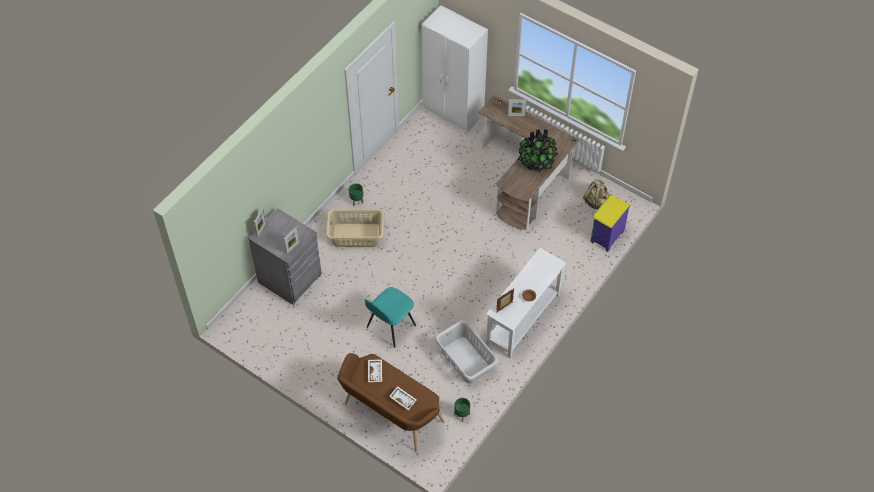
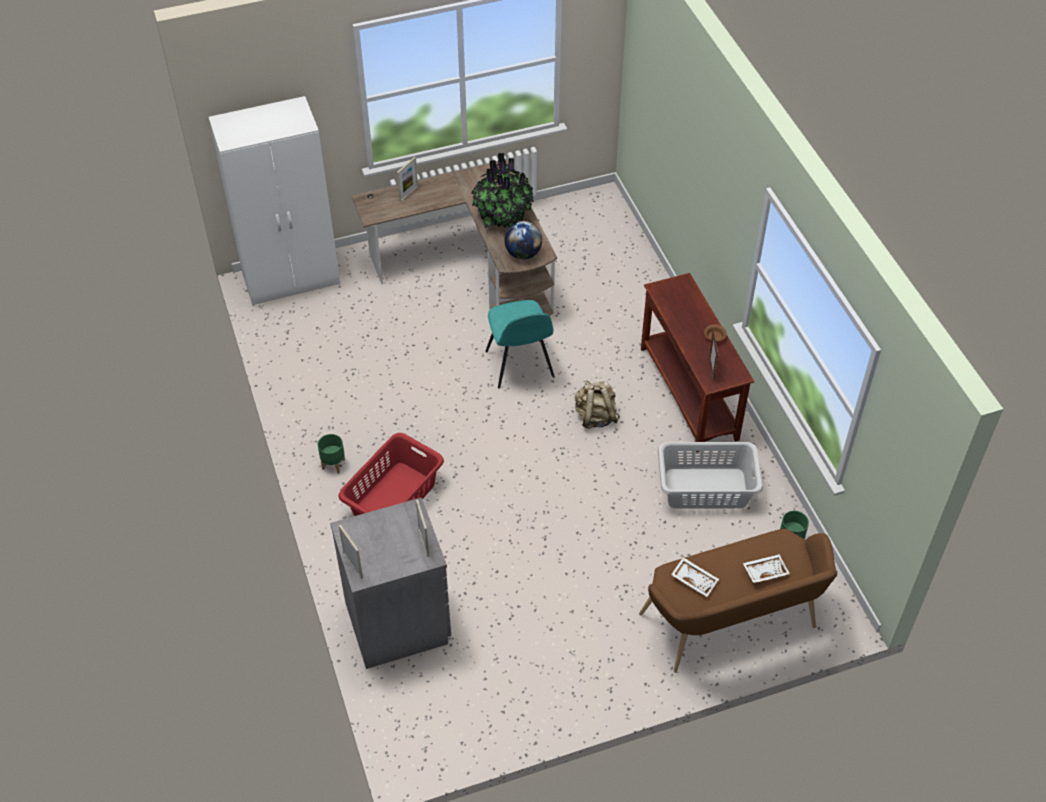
camera: 55 degrees left, 5 degrees down
beige laundry basket [326,209,384,247] -> red laundry basket [338,433,444,516]
turquoise chair [365,287,416,348] -> turquoise chair moved to [485,300,554,388]
white console table [486,248,566,359] -> brown console table [641,273,754,453]
beige backpack [583,179,609,210] -> beige backpack moved to [575,381,620,429]
nightstand [590,194,630,252] -> none
none -> globe [504,221,542,259]

